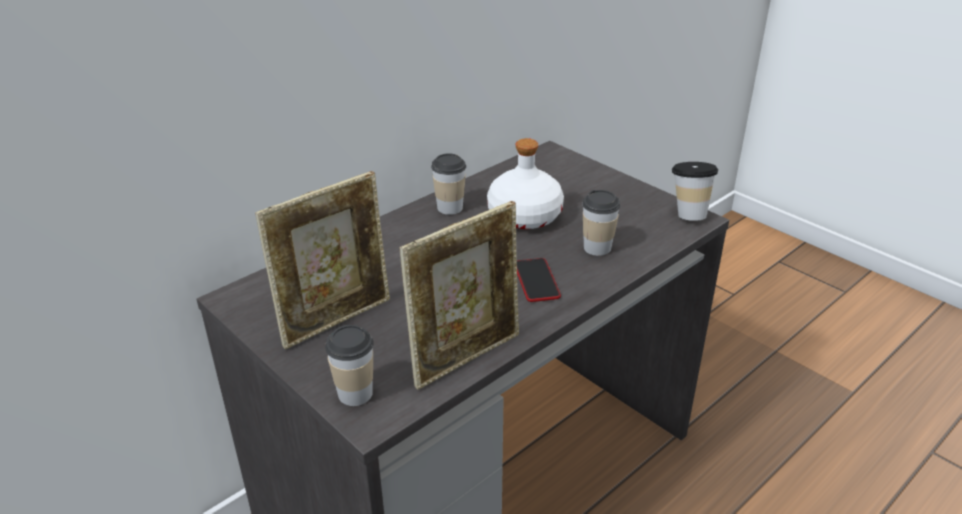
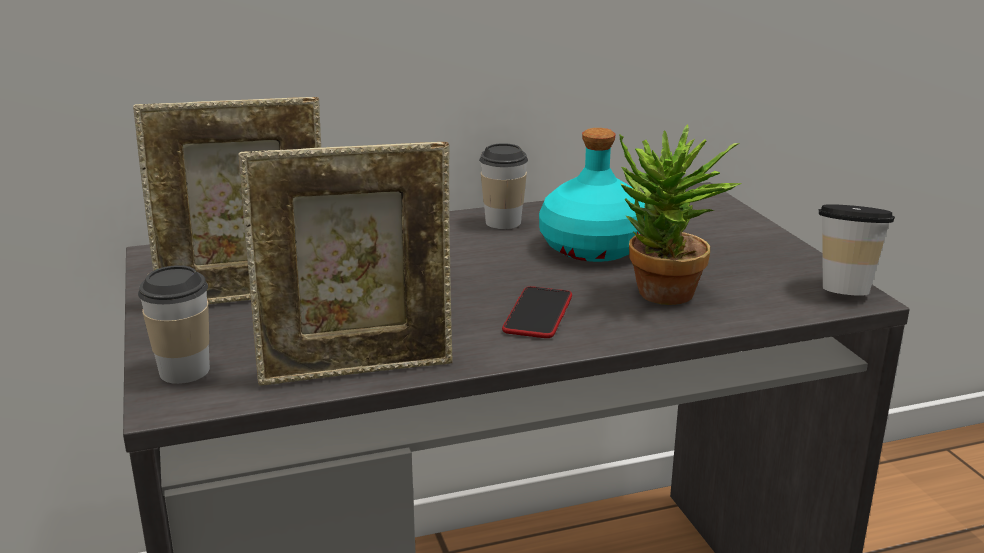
camera: 25 degrees right, 10 degrees down
white bottle [487,138,564,229] -> turquoise bottle [539,128,645,262]
cup [582,190,621,256] -> potted plant [620,124,742,305]

